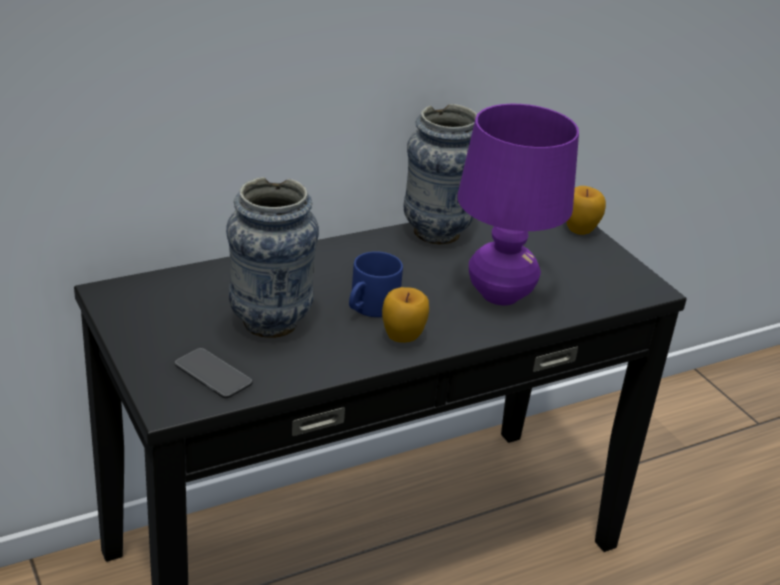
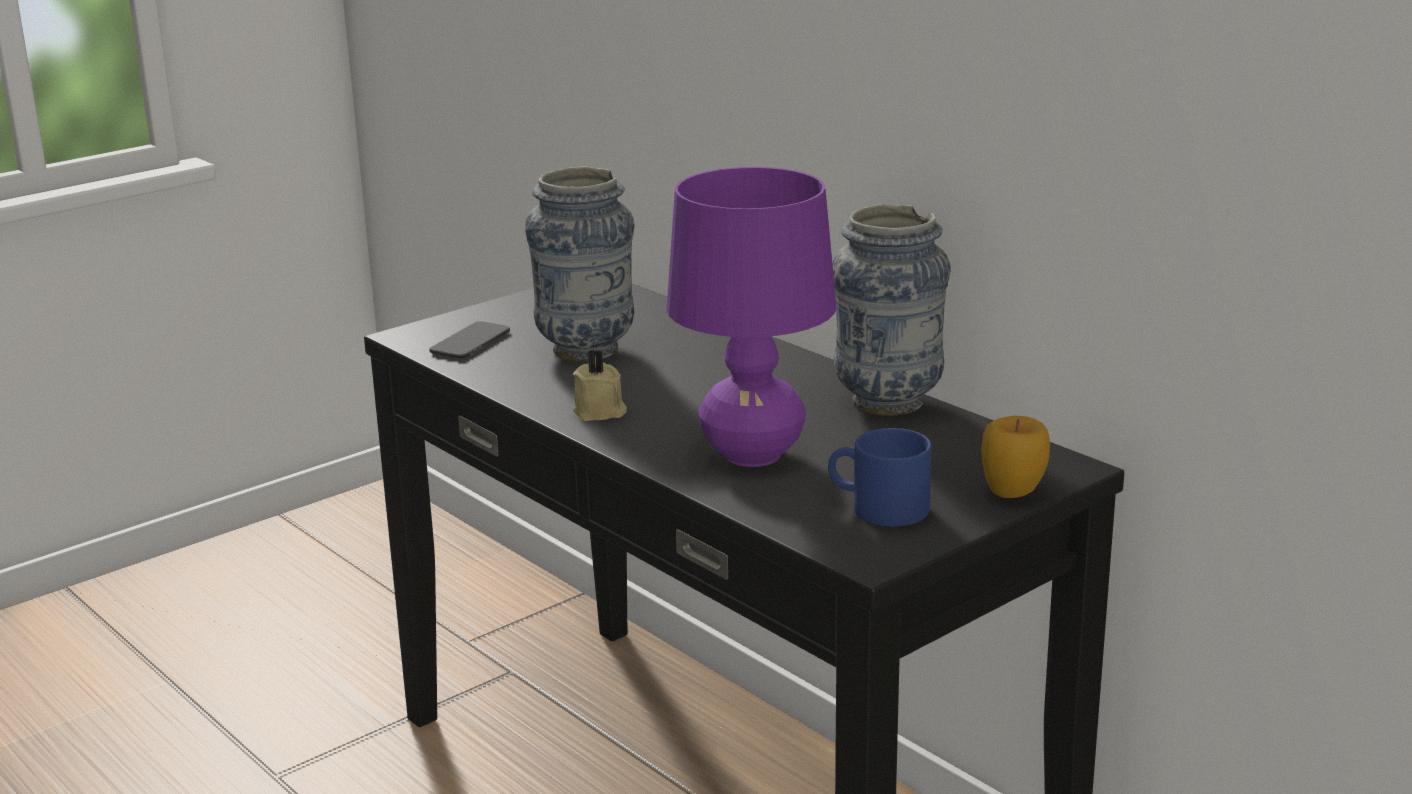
camera: 80 degrees right, 10 degrees down
blue mug [349,251,403,317] -> blue mug moved to [828,428,932,527]
apple [382,287,429,343] -> beige candle [573,349,627,421]

